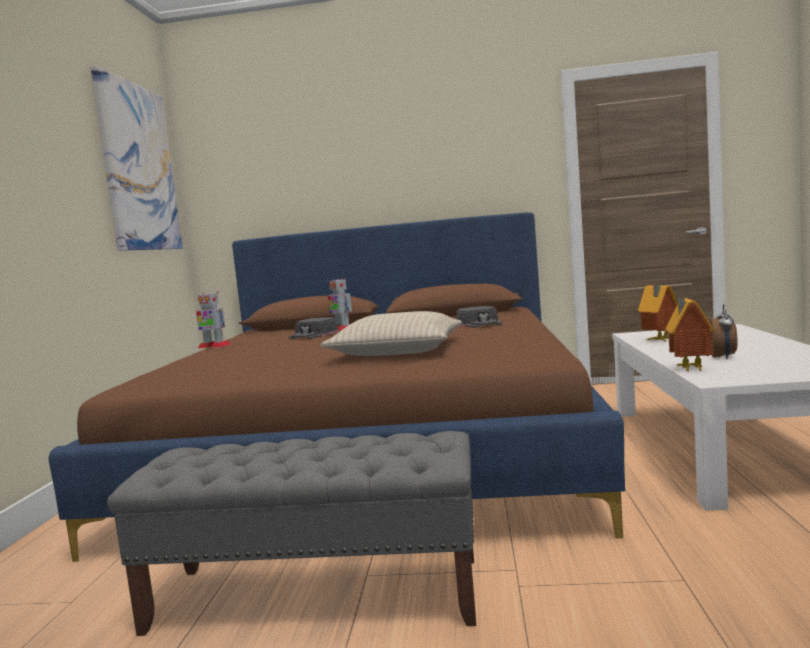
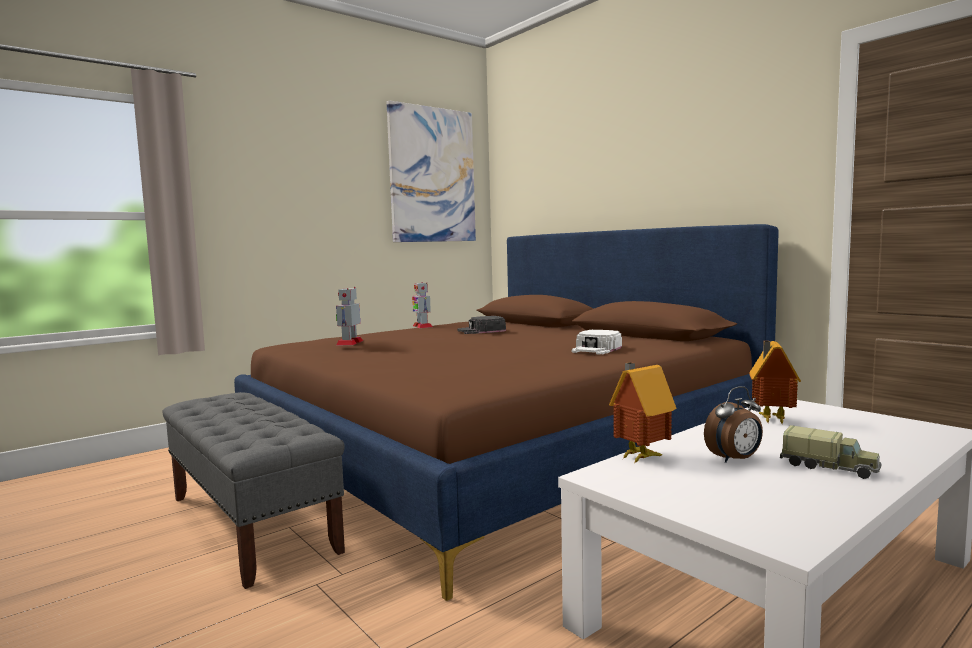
camera: 45 degrees right, 0 degrees up
beige pillow [321,311,462,356] -> none
toy robot [328,278,352,331] -> toy robot moved to [336,287,363,345]
black cap [456,306,502,328] -> white cap [571,330,622,355]
none -> toy truck [780,425,881,479]

